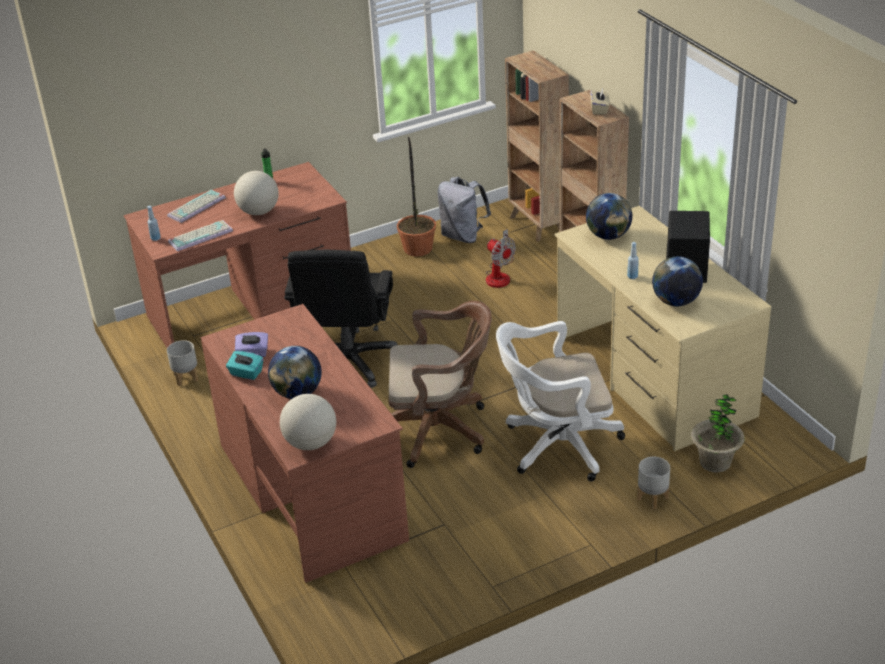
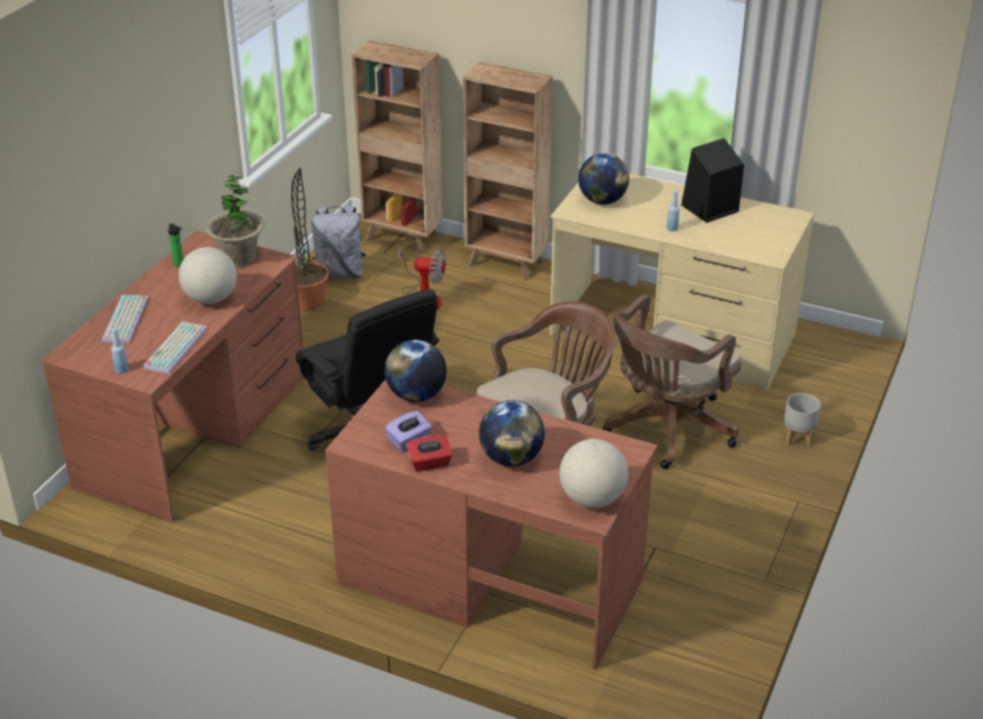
camera: 40 degrees left, 0 degrees up
grey planter [167,340,198,386] -> none
turquoise tissue box [226,351,263,380] -> red tissue box [406,435,452,472]
white office chair [496,321,625,481] -> brown office chair [603,294,741,469]
beige tissue box [590,88,610,115] -> none
globe [652,256,703,306] -> globe moved to [385,340,447,402]
potted plant [691,395,745,473] -> potted plant moved to [205,175,264,267]

